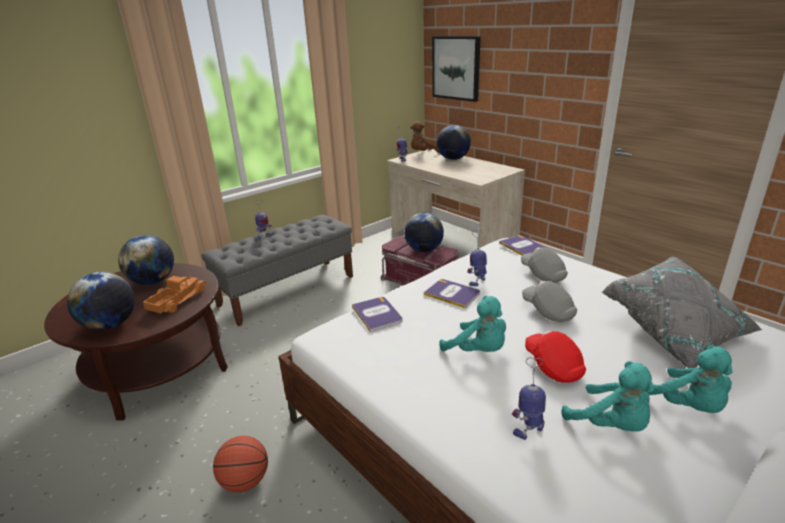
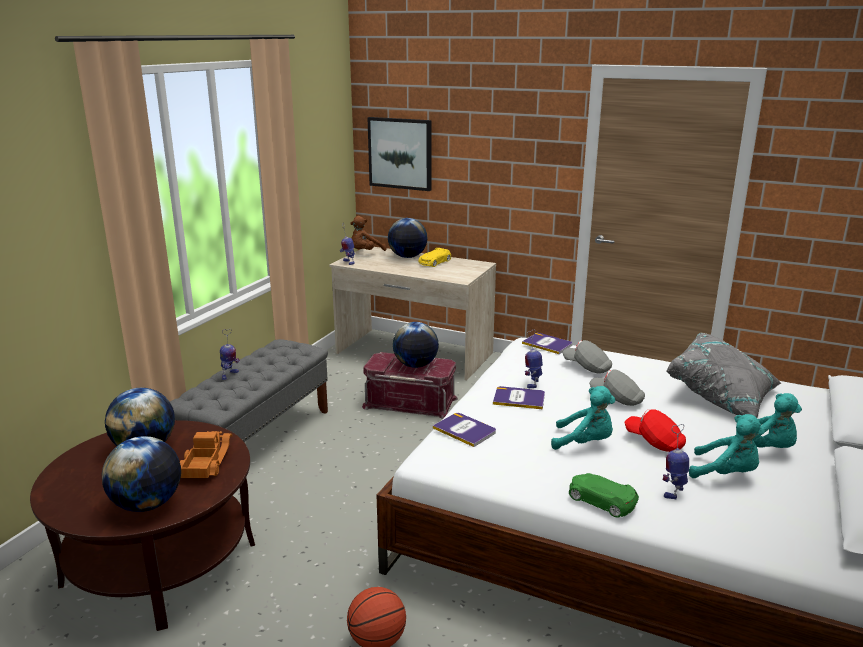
camera: 25 degrees left, 5 degrees down
none -> yellow toy car [419,248,451,267]
none -> green toy car [569,473,639,518]

